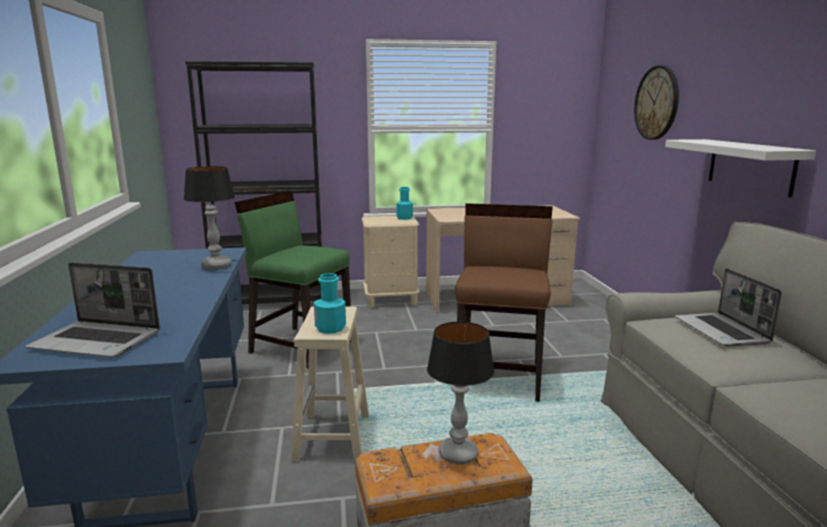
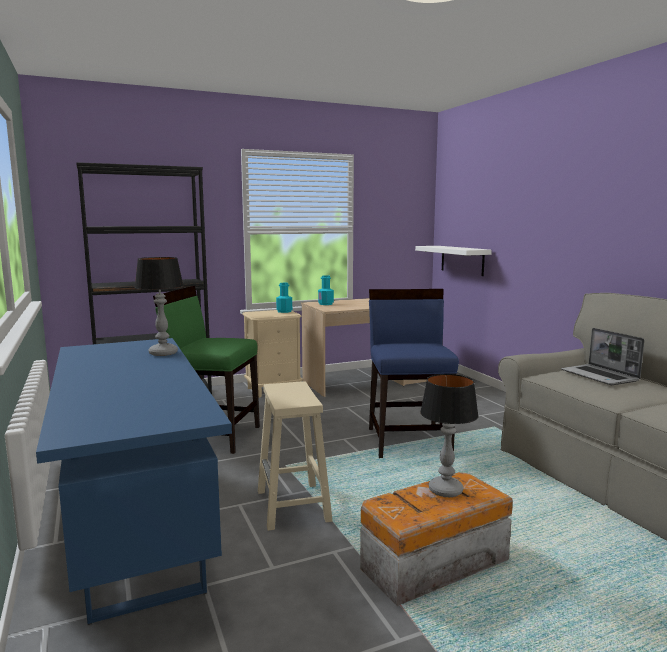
camera: 15 degrees left, 5 degrees down
laptop [25,262,160,357] -> none
turquoise bottle [314,273,346,334] -> turquoise bottle moved to [318,275,334,305]
brown chair [455,203,553,402] -> blue chair [369,289,459,458]
wall clock [634,66,679,140] -> none
white shelf [665,139,816,198] -> white shelf moved to [415,246,492,276]

